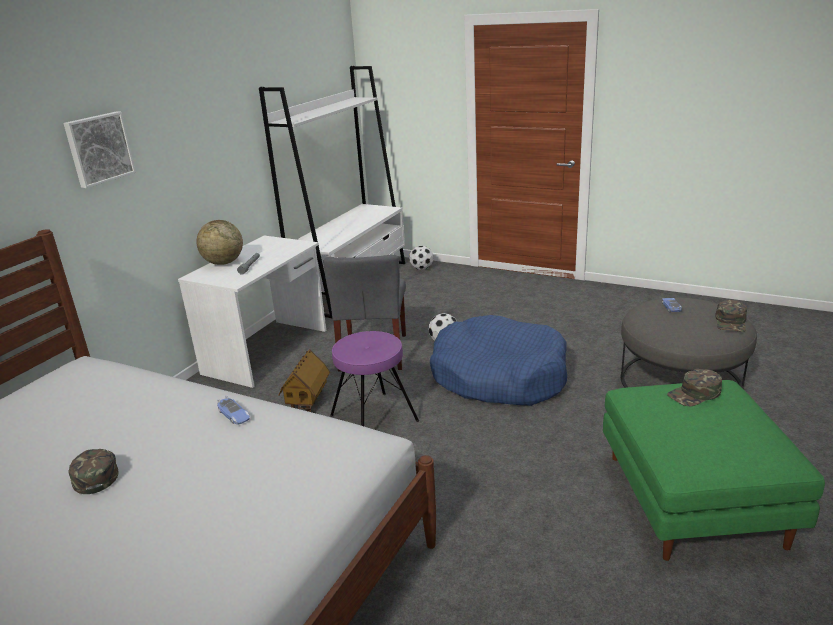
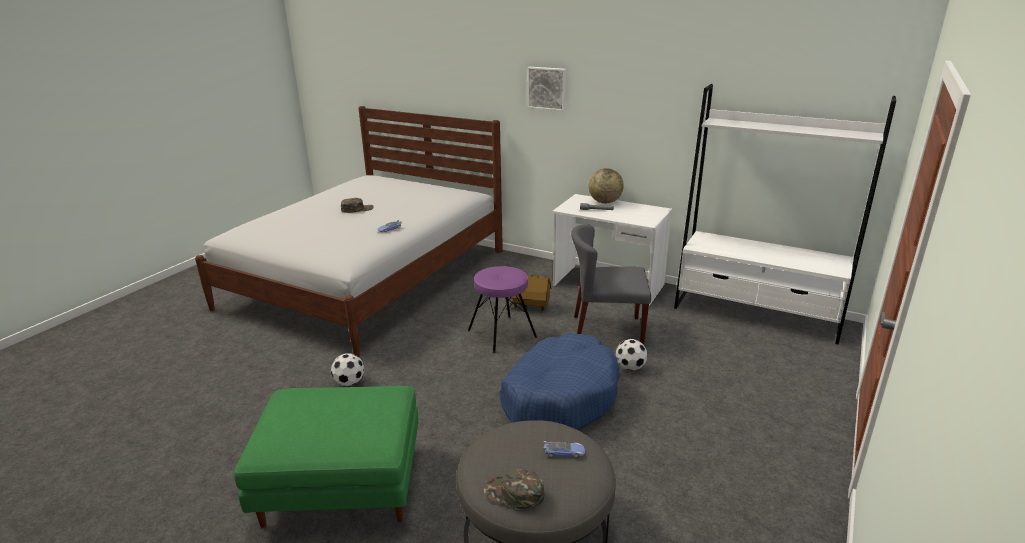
camera: 90 degrees right, 0 degrees up
football [409,246,433,270] -> football moved to [331,353,364,386]
green cap [667,369,722,406] -> none

